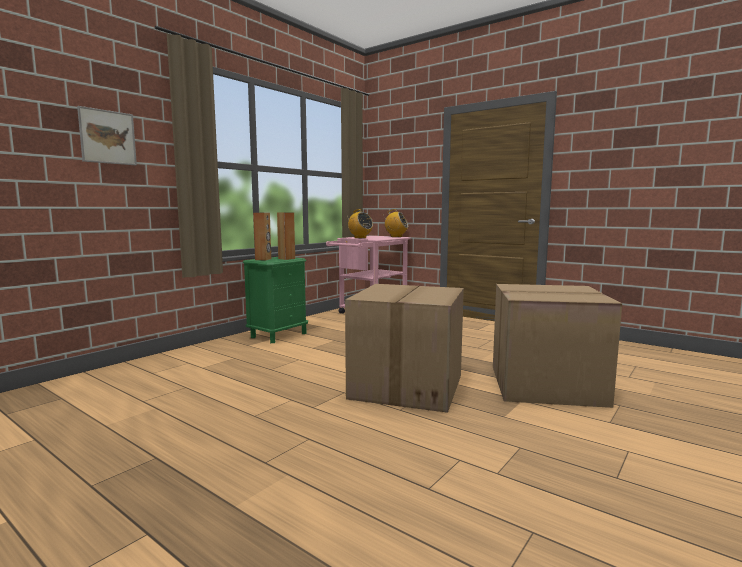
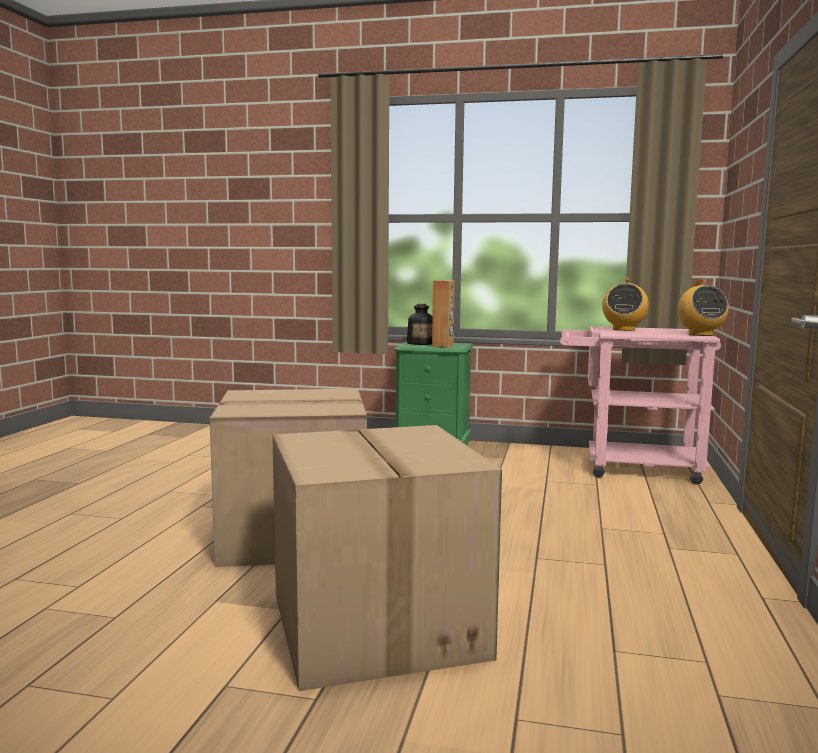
camera: 65 degrees right, 0 degrees up
picture [77,106,137,165] -> none
brown speaker [253,212,271,260] -> bottle [407,304,433,345]

